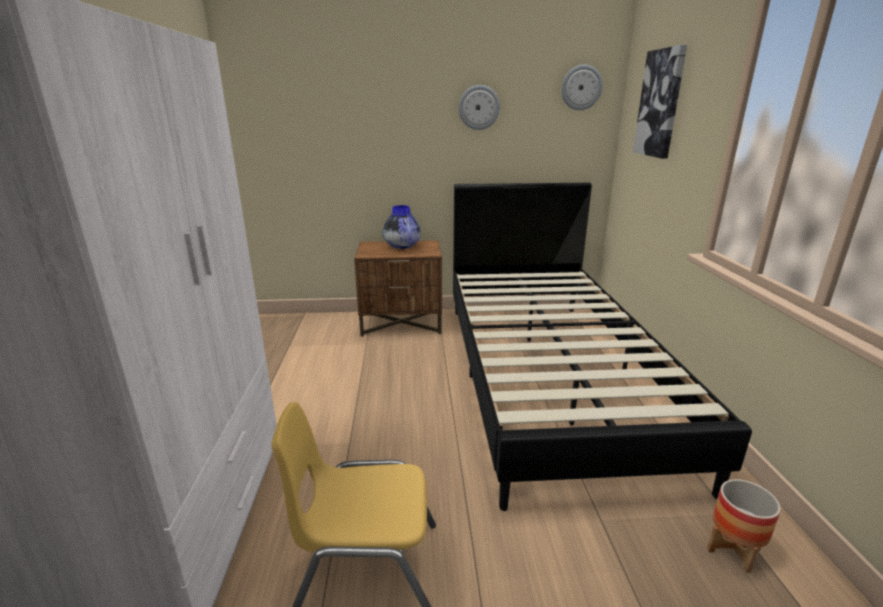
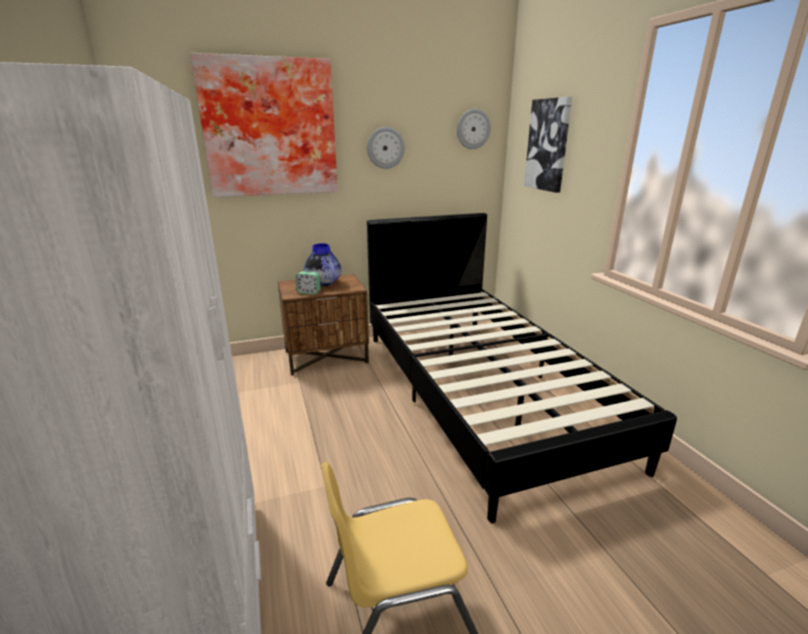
camera: 15 degrees left, 0 degrees up
planter [707,479,781,573] -> none
none -> picture [190,53,338,197]
none -> alarm clock [295,271,321,294]

